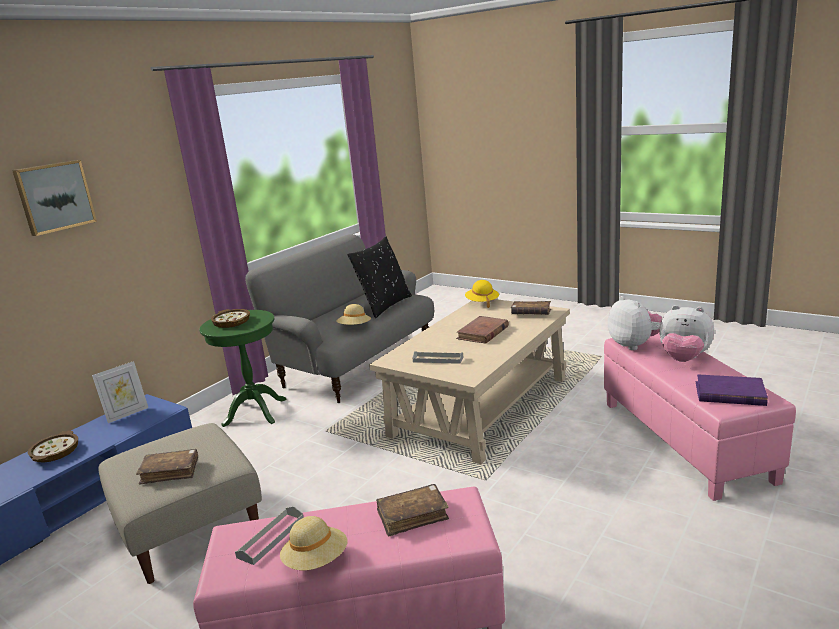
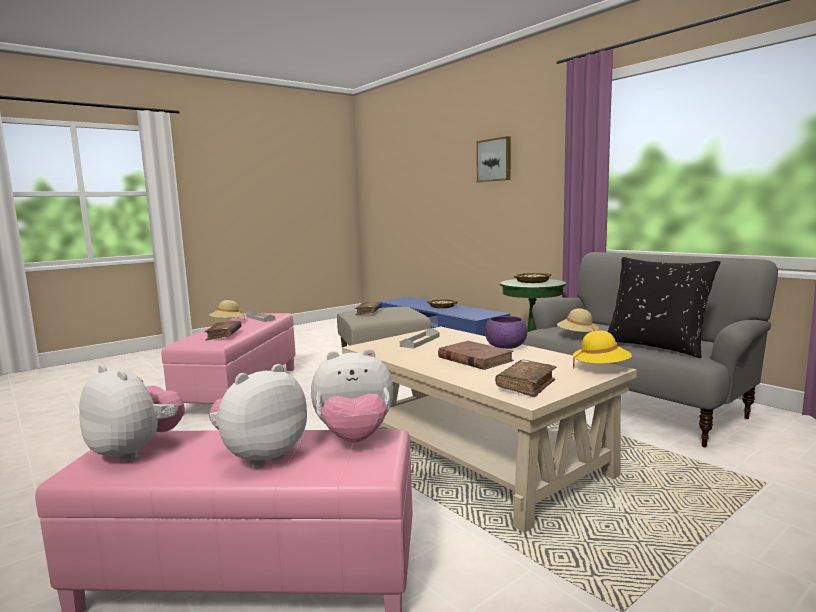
camera: 105 degrees right, 10 degrees down
picture frame [92,361,148,423] -> none
purple book [696,374,768,406] -> plush toy [79,365,185,462]
none -> purple bowl [485,316,527,349]

